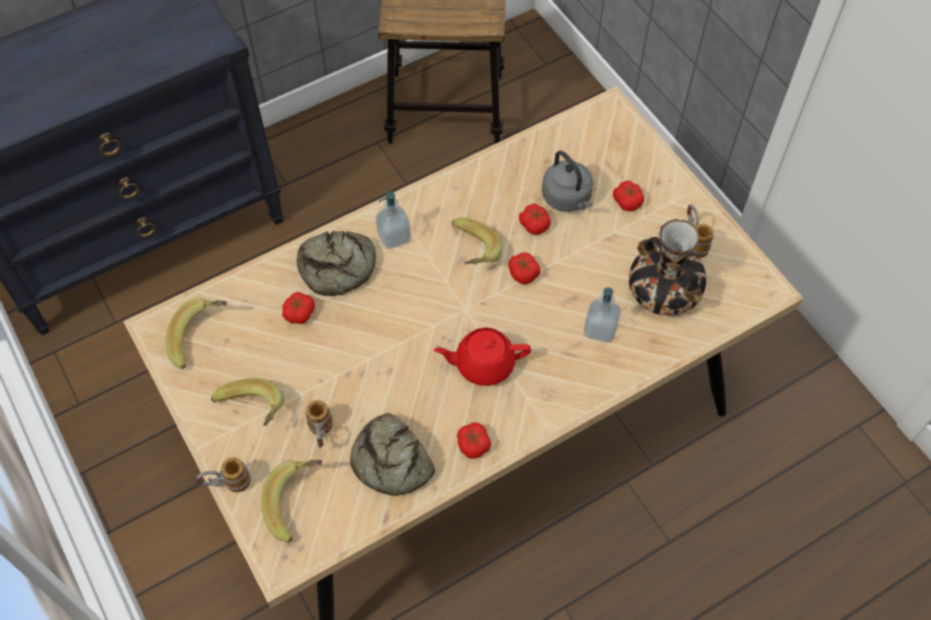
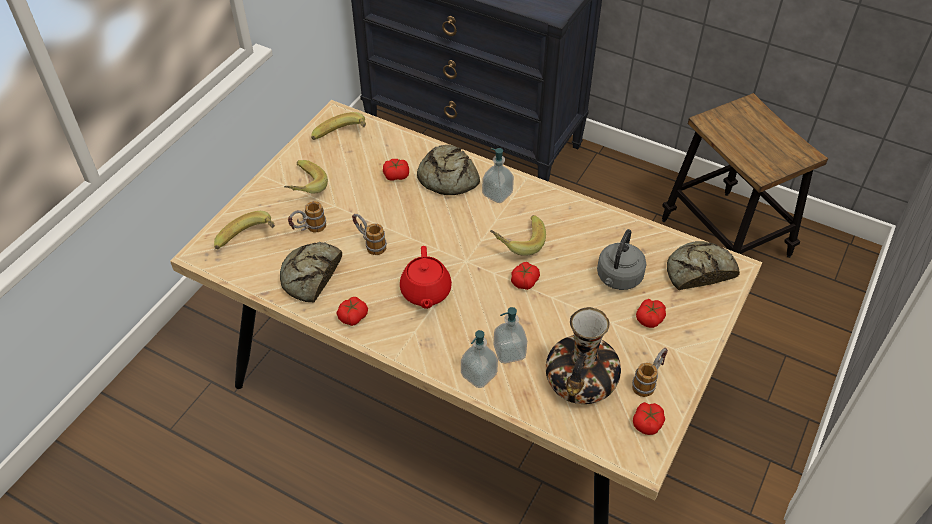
camera: 60 degrees right, 10 degrees down
mug [194,458,251,492] -> mug moved to [352,214,387,255]
red teapot [434,328,531,386] -> red teapot turned 150 degrees counterclockwise [400,246,452,309]
tomato [519,204,551,235] -> tomato moved to [633,402,665,435]
none -> soap dispenser [461,330,498,388]
none -> bread [667,241,740,290]

